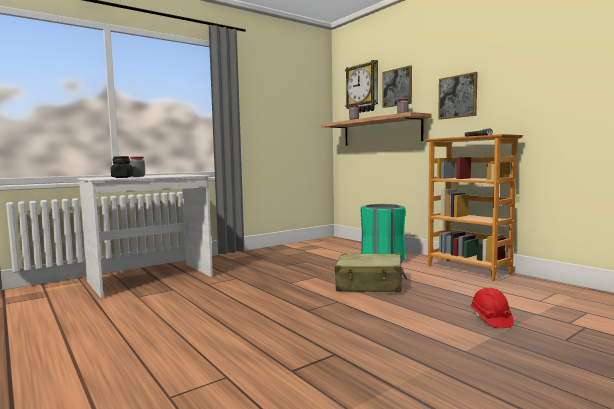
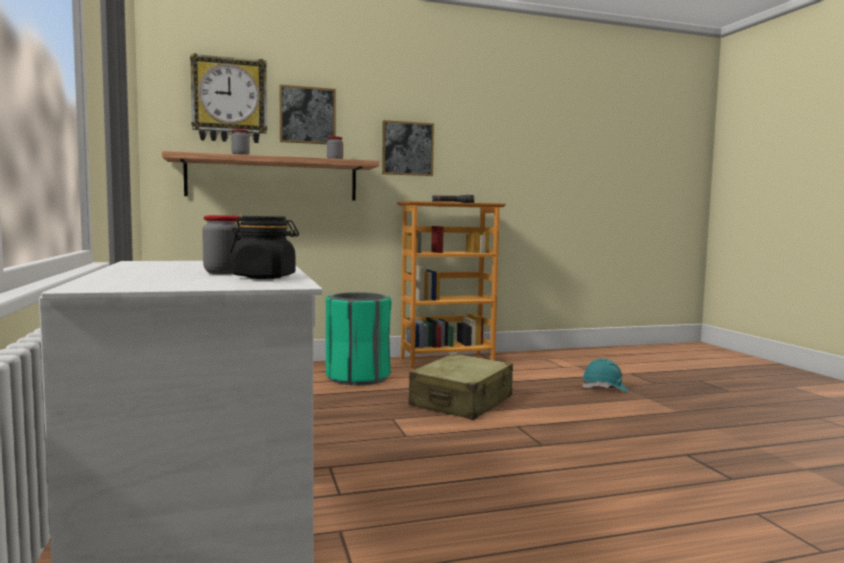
camera: 70 degrees left, 0 degrees up
red hard hat [470,288,514,328] -> turquoise hard hat [582,358,628,392]

